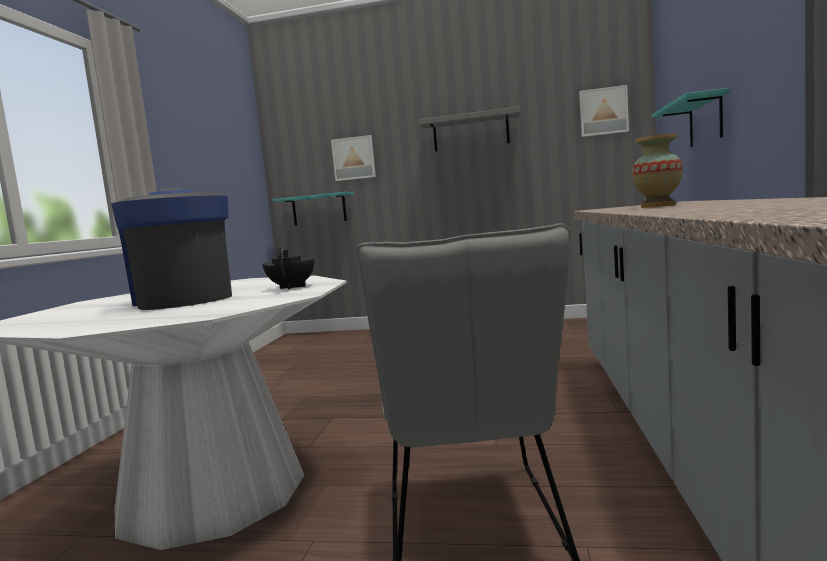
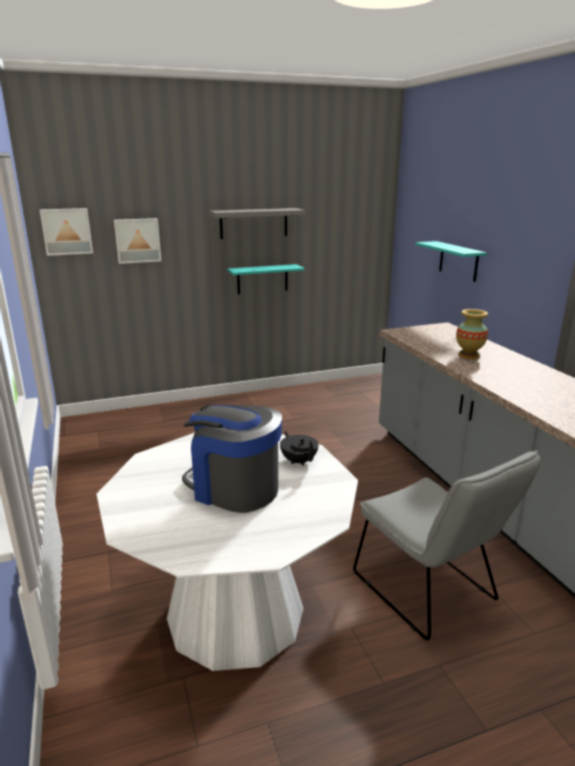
camera: 30 degrees left, 15 degrees up
turquoise shelf [272,192,354,226] -> turquoise shelf moved to [227,264,304,294]
picture [579,85,629,137] -> picture moved to [40,208,93,256]

